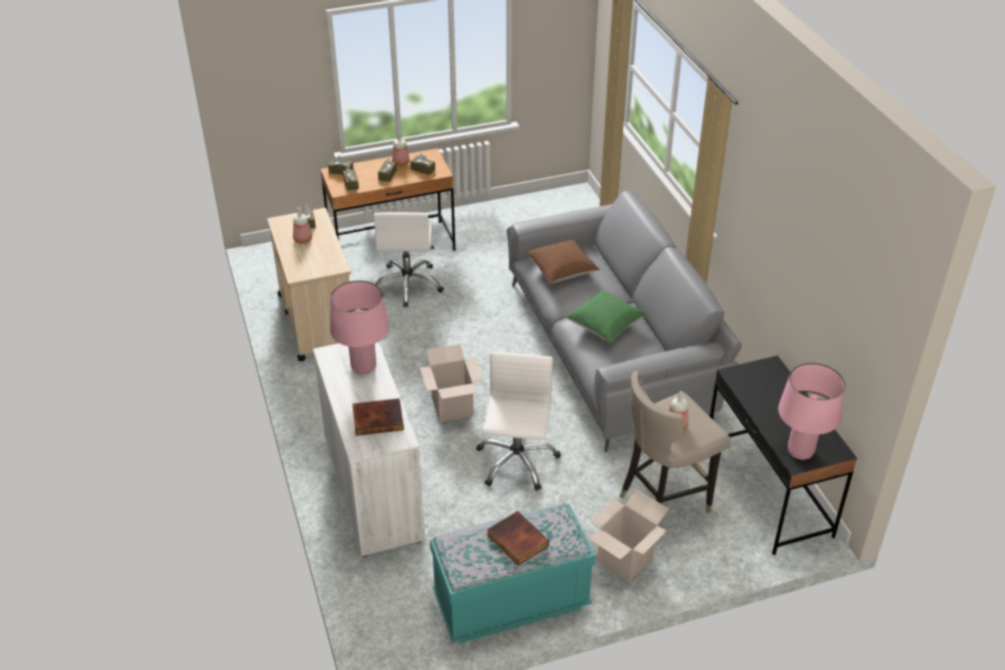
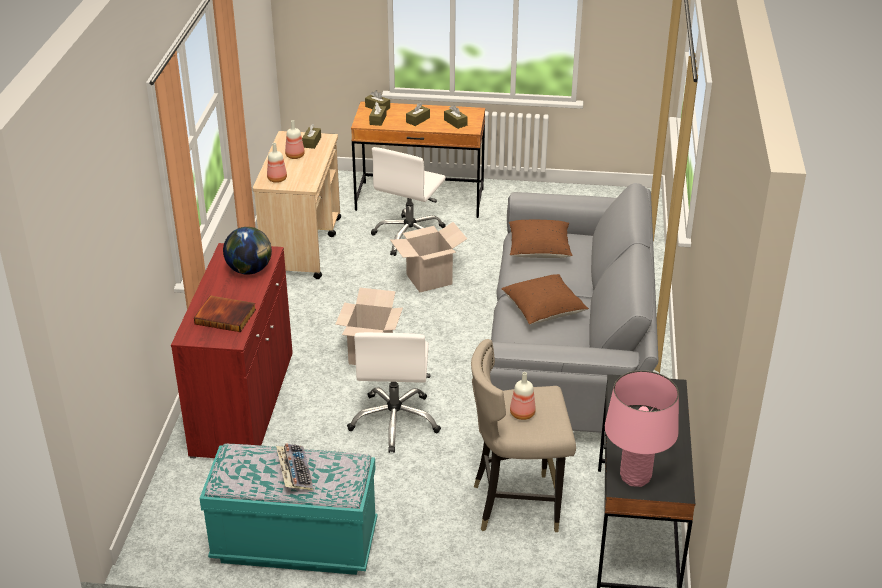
camera: 25 degrees right, 5 degrees down
white cabinet [313,342,425,558] -> red cabinet [171,243,293,459]
pink table lamp [330,280,389,374] -> globe [223,227,272,275]
bottle [392,132,410,166] -> bottle moved to [267,143,287,183]
white office chair [476,352,561,491] -> white office chair turned 150 degrees clockwise [347,332,441,453]
book [487,511,549,566] -> keyboard [276,444,313,491]
green pillow [565,290,647,343] -> brown pillow [501,274,589,324]
cardboard box [588,489,669,582] -> cardboard box moved to [390,222,467,292]

